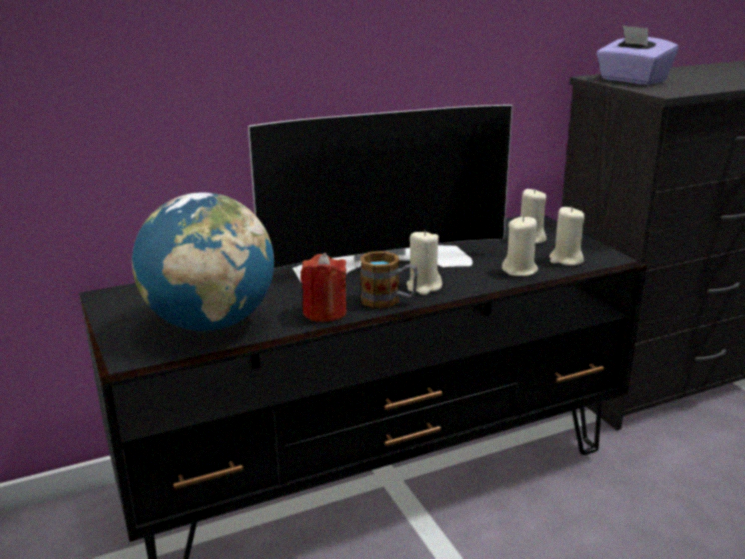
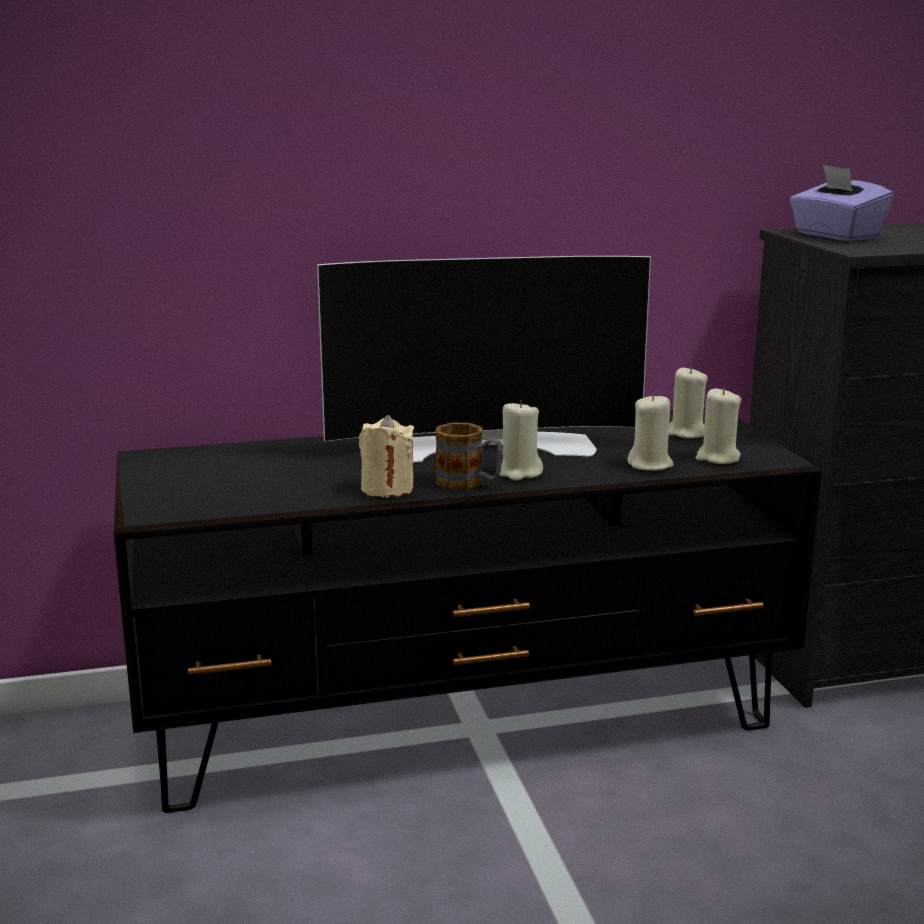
camera: 10 degrees right, 5 degrees down
globe [132,193,274,331] -> none
red candle [300,253,347,322] -> beige candle [359,415,414,498]

